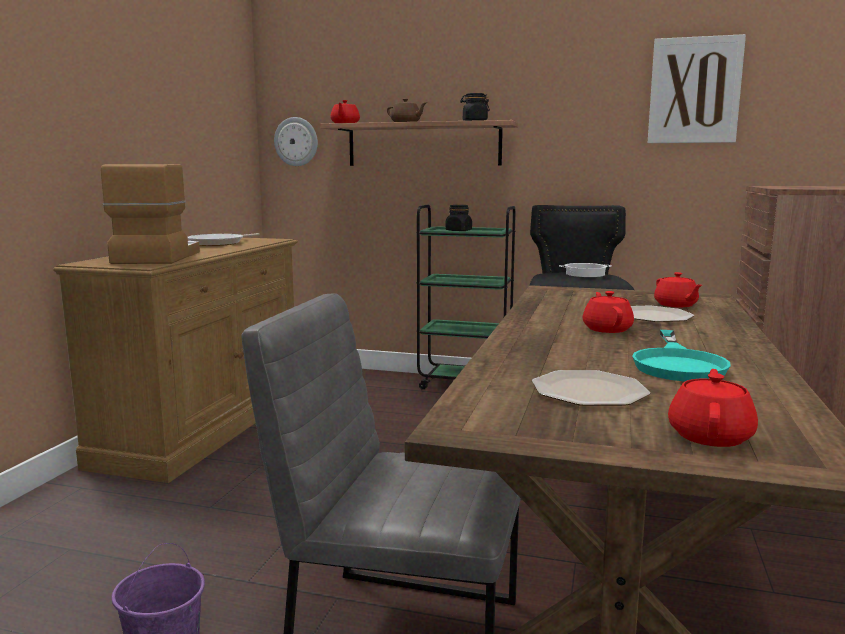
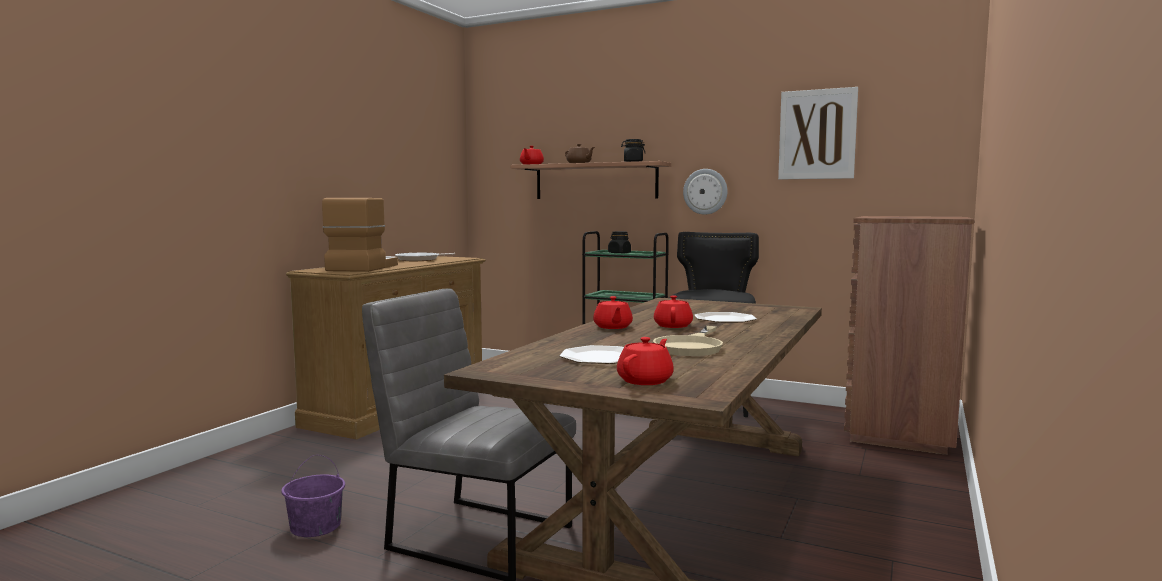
camera: 10 degrees right, 5 degrees down
wall clock [274,117,318,166] -> wall clock moved to [683,169,728,215]
cooking pot [559,263,611,277] -> none
turquoise frying pan [632,330,731,381] -> beige frying pan [653,326,723,356]
red teapot [654,272,702,307] -> red teapot moved to [593,296,633,329]

